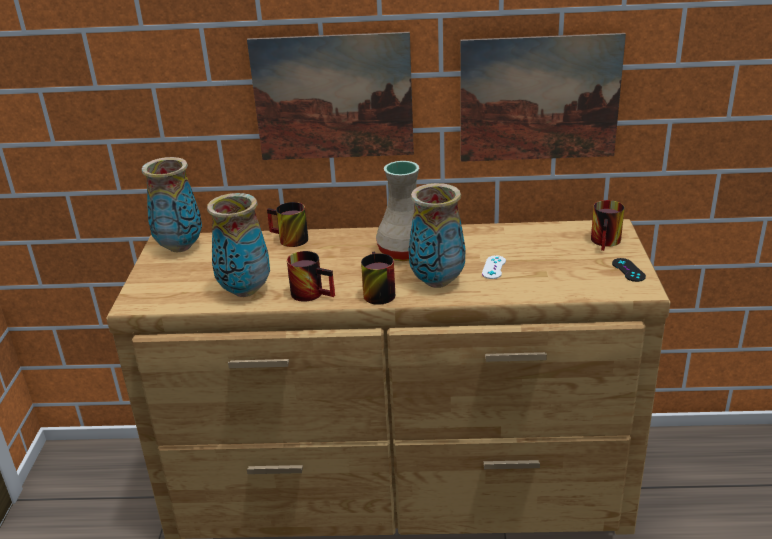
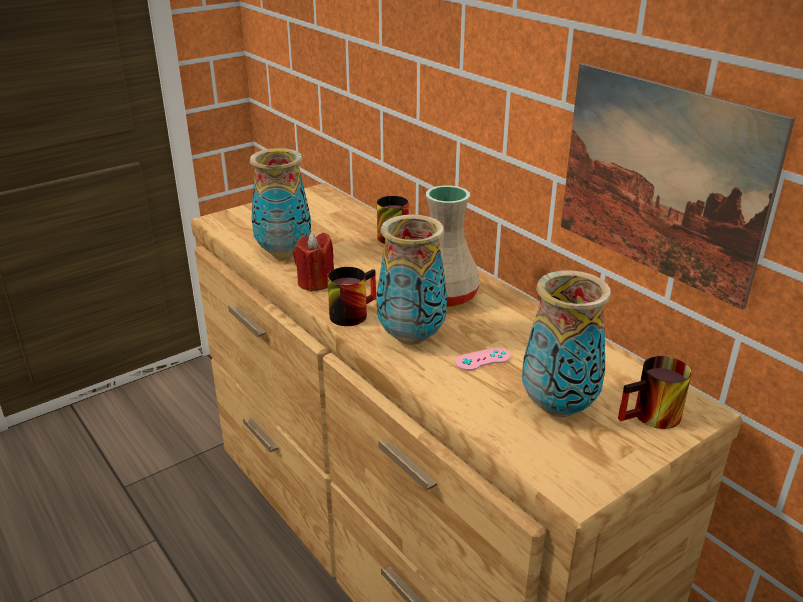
camera: 50 degrees right, 0 degrees up
vase [142,157,202,252] -> vase moved to [522,270,611,417]
picture [247,32,414,160] -> none
mug [287,251,335,302] -> red candle [293,233,334,292]
white game controller [482,255,506,279] -> pink game controller [455,347,511,371]
black game controller [612,258,646,282] -> none

